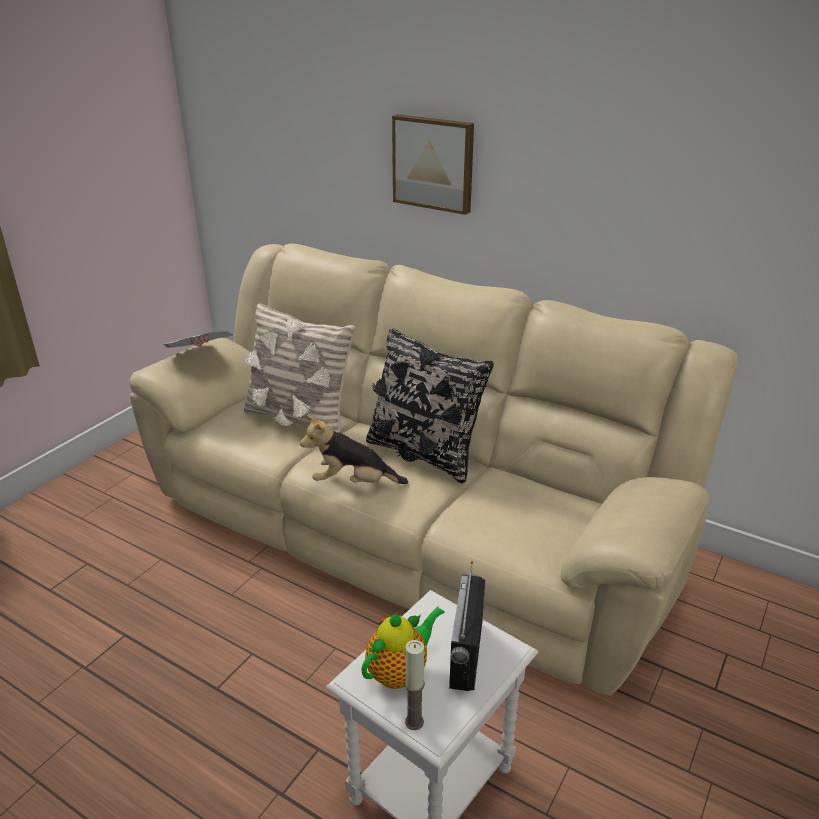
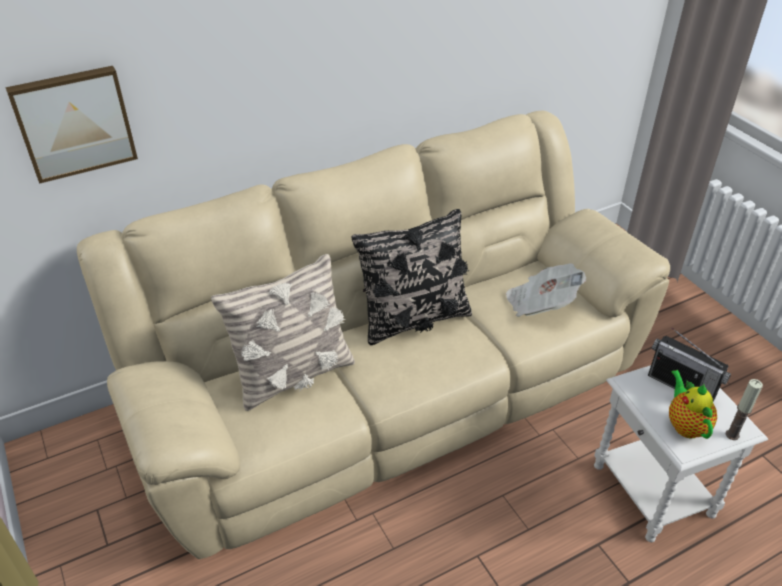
camera: 60 degrees left, 10 degrees up
newspaper [163,331,234,348] -> newspaper moved to [506,263,586,317]
plush toy [300,415,408,484] -> none
picture [392,114,474,215] -> picture moved to [5,66,138,184]

